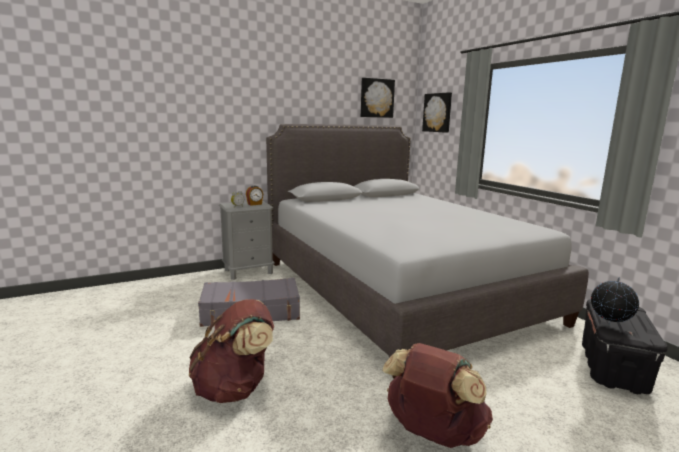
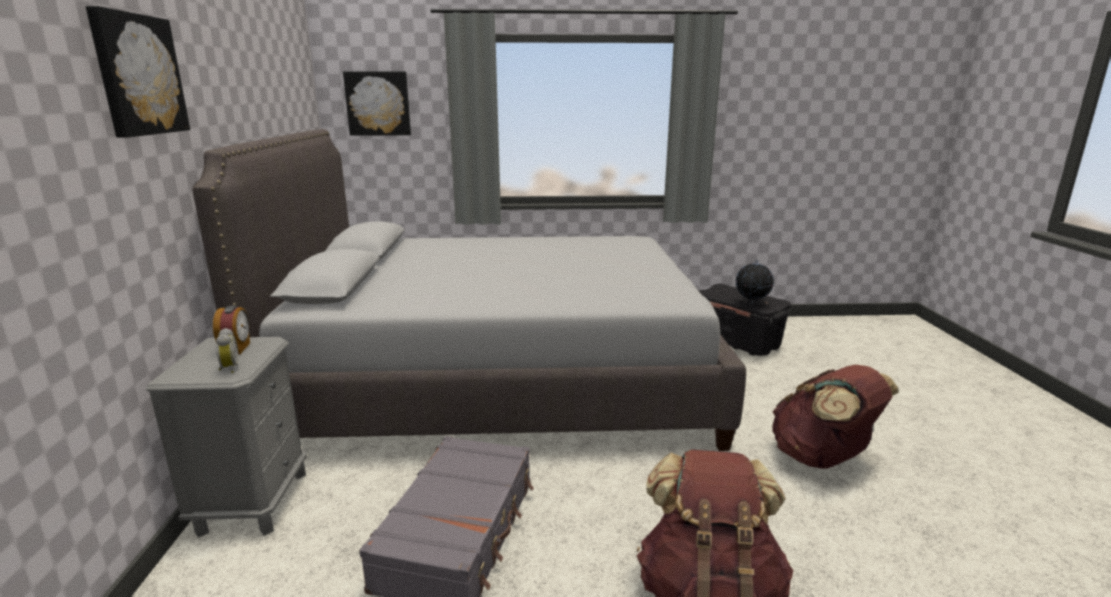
camera: 65 degrees left, 5 degrees up
picture [361,78,395,118] -> picture moved to [85,6,190,138]

